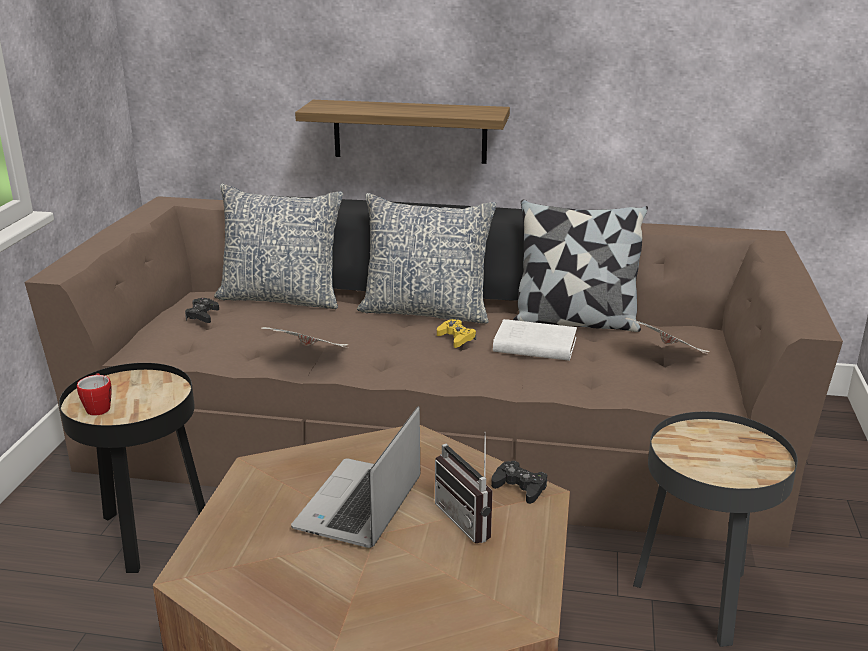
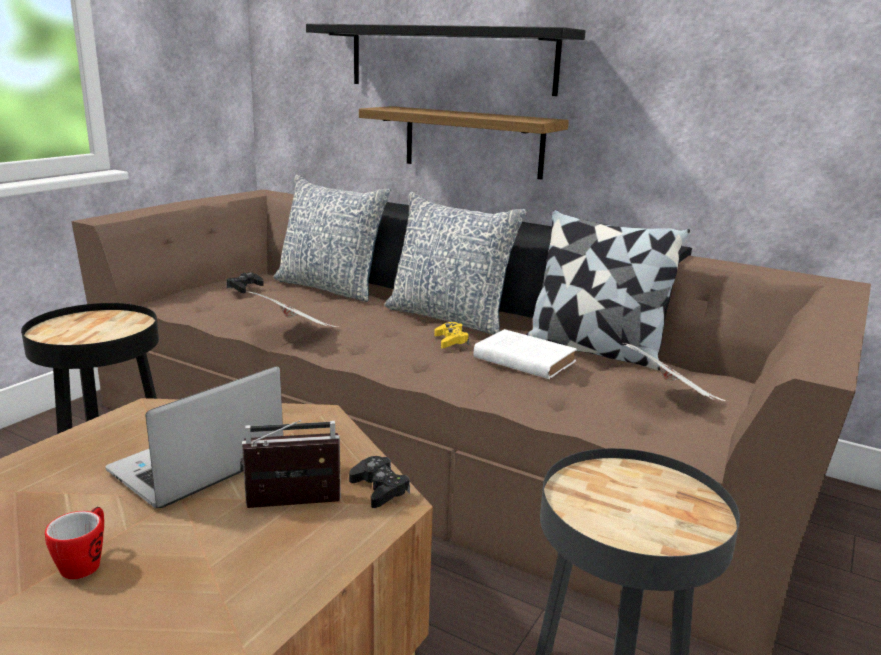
camera: 20 degrees right, 5 degrees down
mug [77,373,112,416] -> mug moved to [45,507,104,579]
radio [435,432,493,543] -> radio turned 90 degrees clockwise [240,420,341,508]
none -> black shelf [306,24,586,96]

